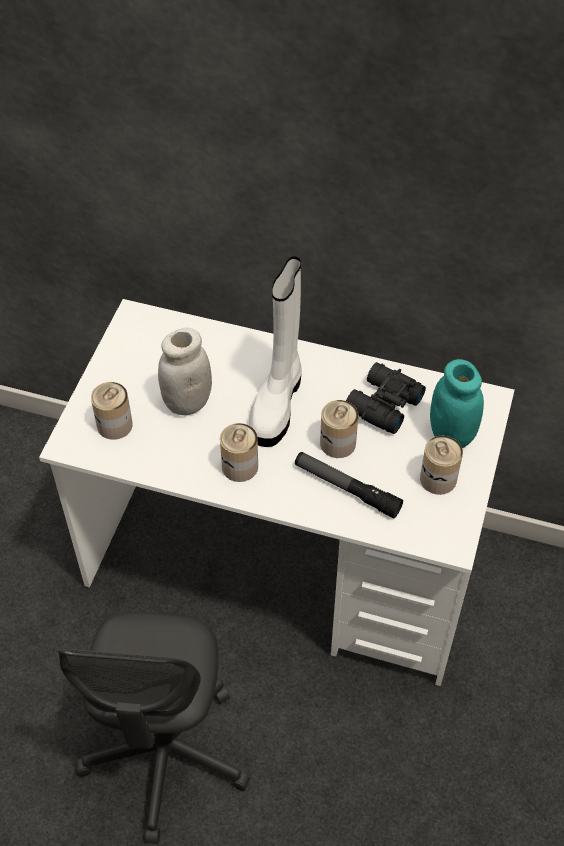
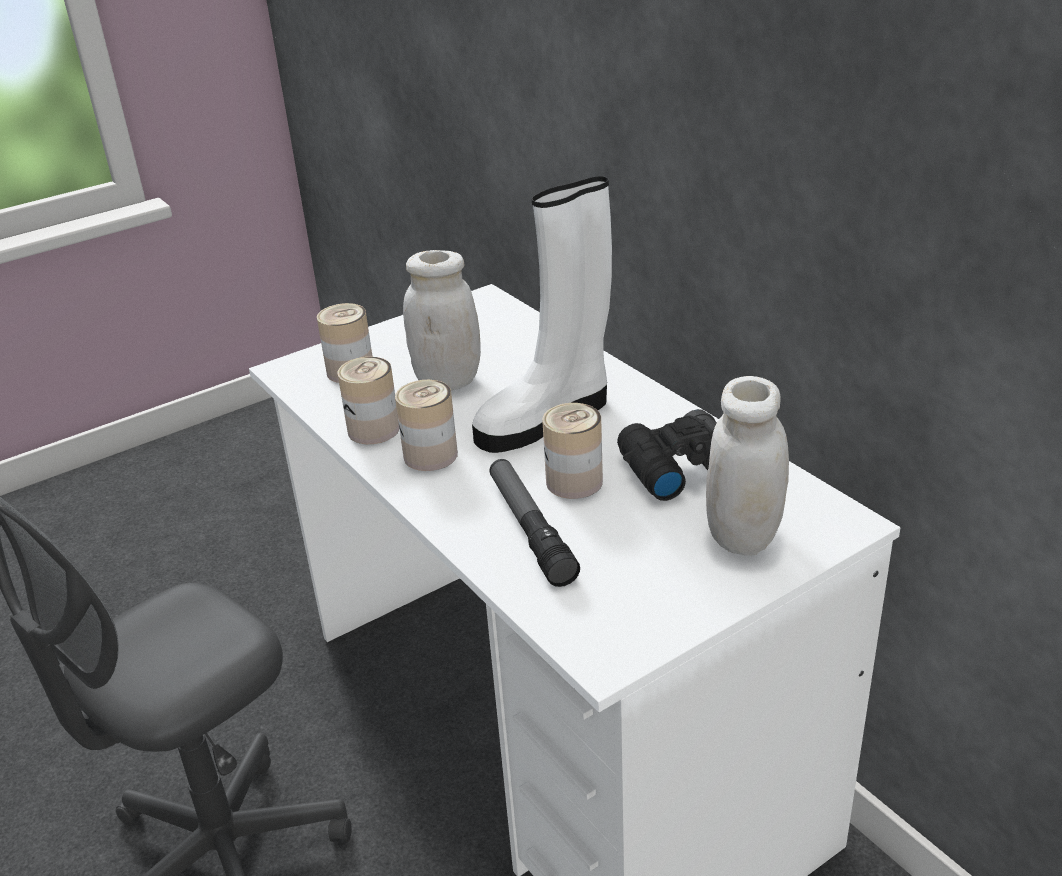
camera: 40 degrees right, 20 degrees down
can [420,436,463,495] -> can moved to [337,357,399,444]
turquoise jar [430,359,484,448] -> white jar [706,376,789,556]

